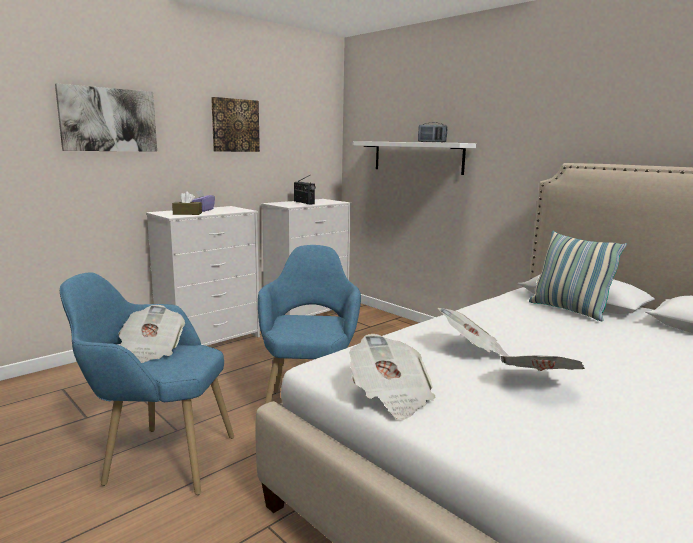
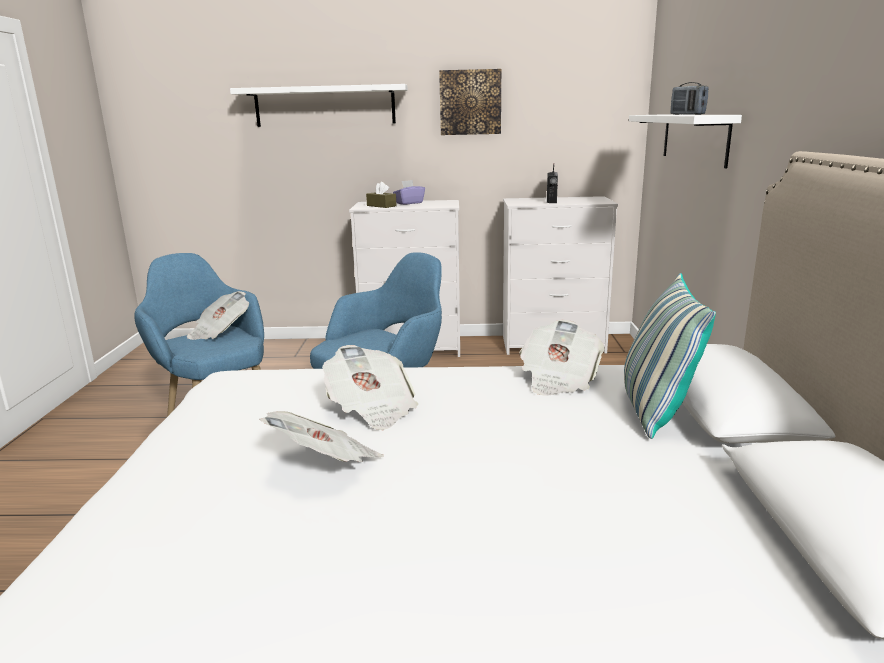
camera: 45 degrees right, 5 degrees up
picture [55,83,157,151] -> white shelf [230,84,408,127]
newspaper [349,334,436,420] -> newspaper moved to [519,320,604,396]

